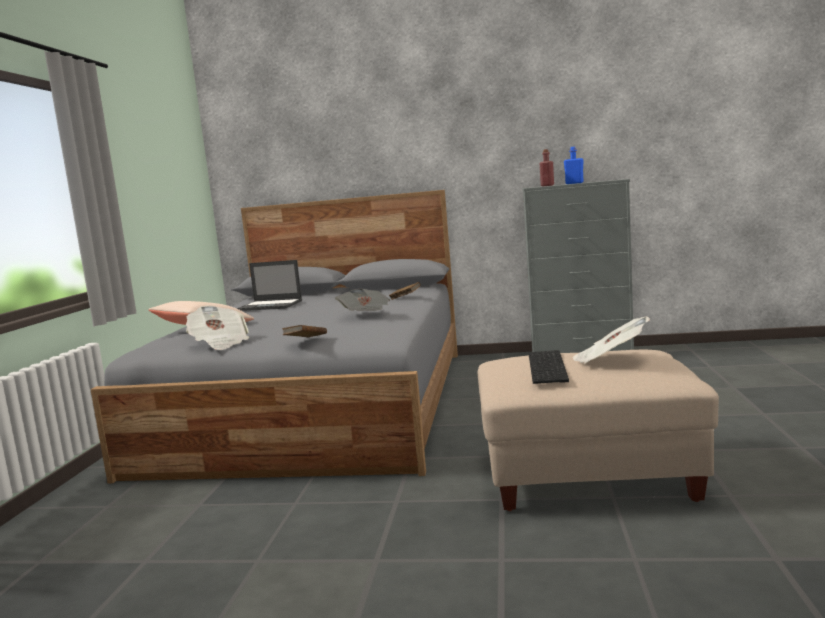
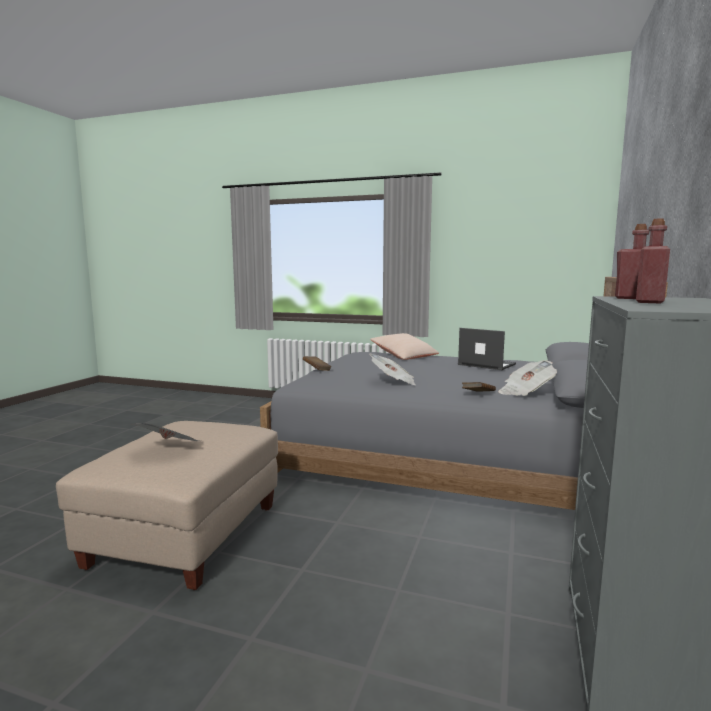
camera: 100 degrees right, 0 degrees up
newspaper [186,305,249,350] -> newspaper moved to [498,360,557,396]
laptop [237,260,302,311] -> laptop turned 105 degrees clockwise [458,328,516,370]
keyboard [529,350,569,384] -> none
blue bottle [564,147,584,184] -> red bottle [636,218,670,303]

